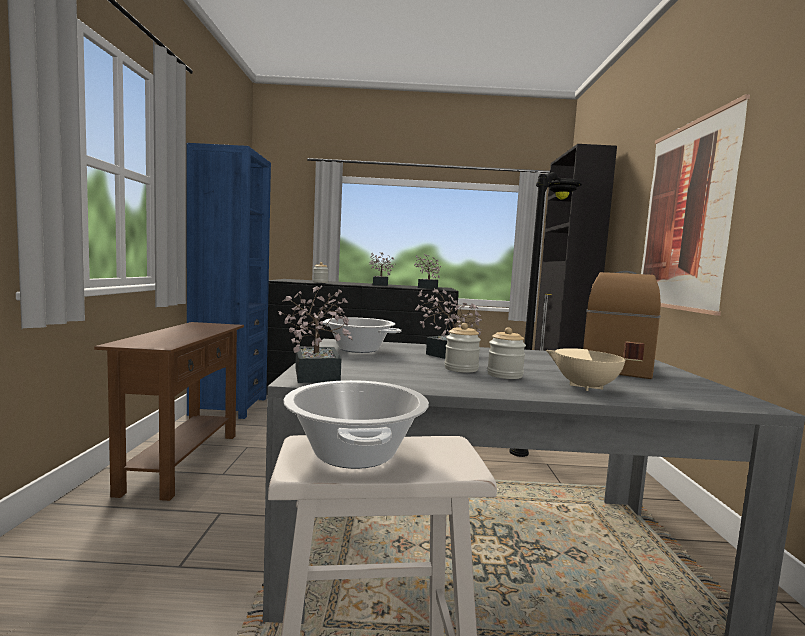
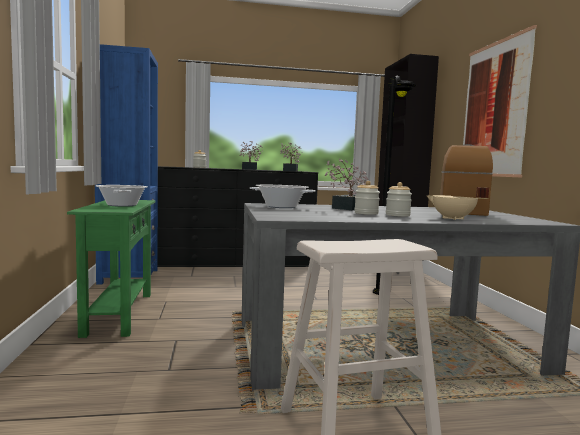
camera: 10 degrees left, 0 degrees up
brown console table [94,322,244,501] -> green console table [67,200,156,338]
potted plant [278,286,353,383] -> none
cooking pot [283,380,429,469] -> cooking pot moved to [96,185,148,207]

